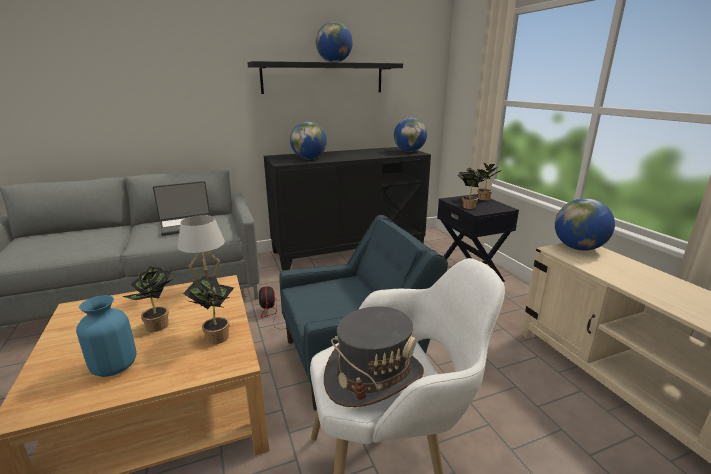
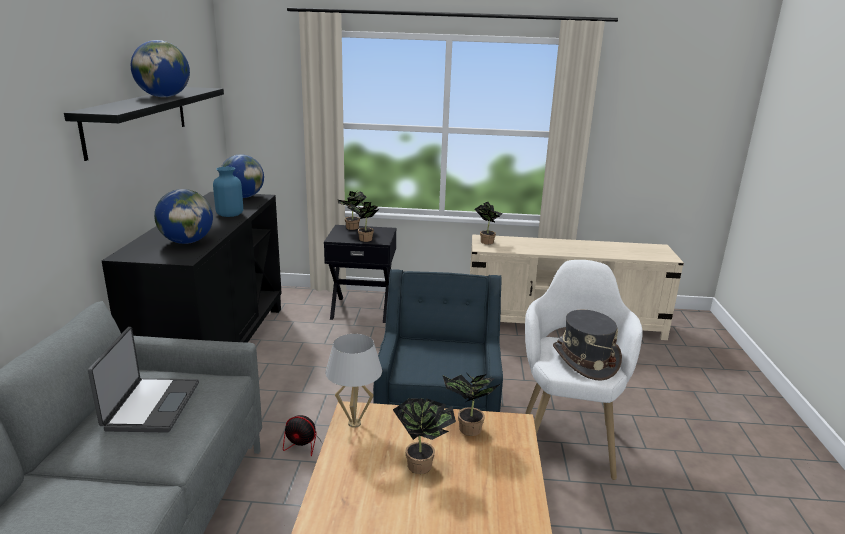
camera: 65 degrees left, 0 degrees up
blue vase [76,295,137,377] -> blue vase moved to [213,167,243,217]
globe [555,198,615,251] -> potted plant [475,202,503,244]

